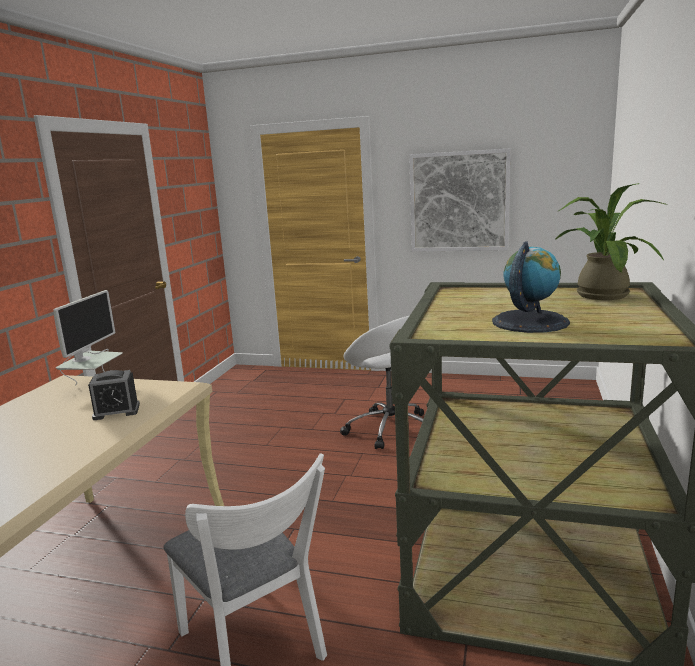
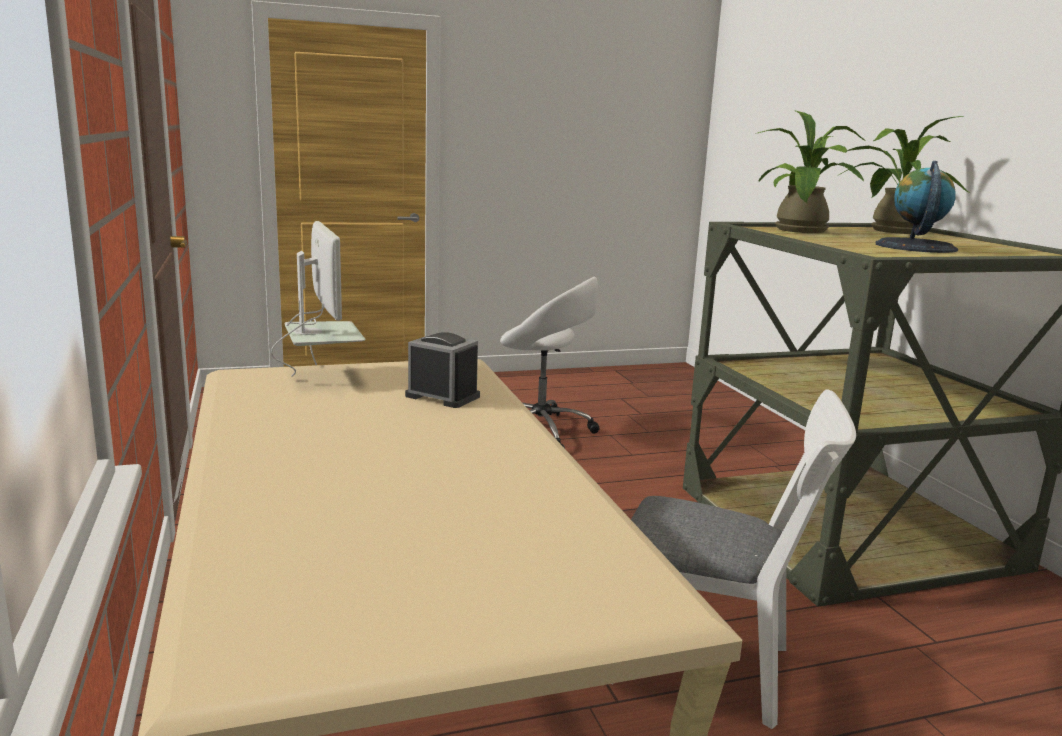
camera: 35 degrees left, 0 degrees up
alarm clock [88,370,140,420] -> alarm clock turned 105 degrees counterclockwise [405,332,480,408]
picture [409,148,510,252] -> none
none -> potted plant [758,111,865,233]

